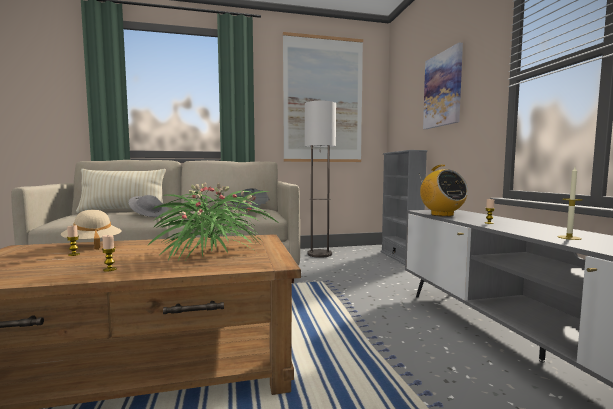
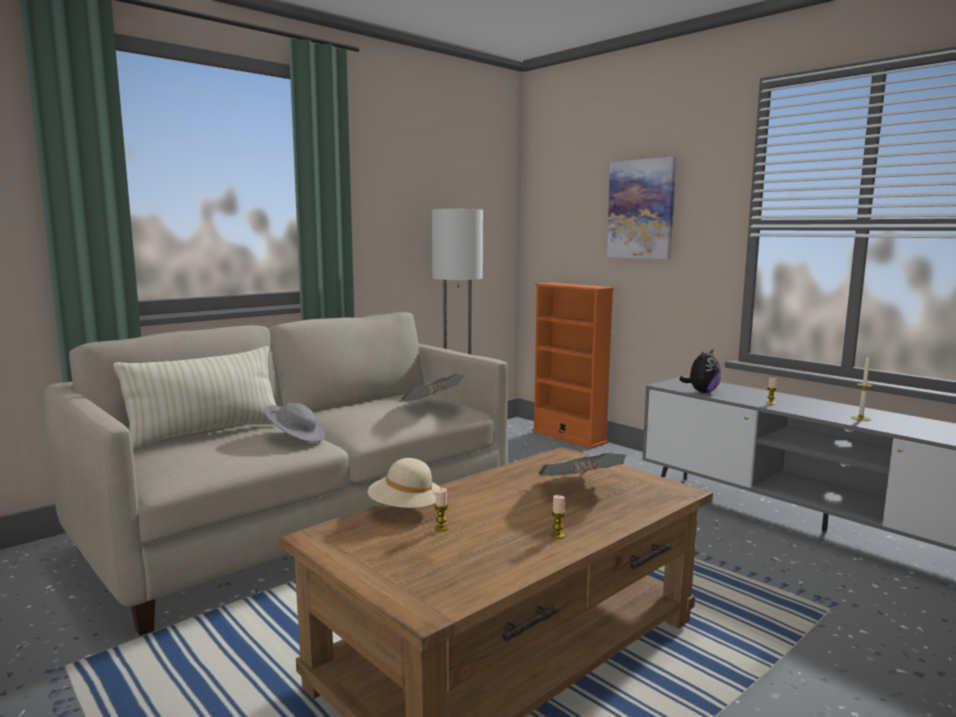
camera: 30 degrees left, 5 degrees up
potted plant [147,183,277,261] -> newspaper [538,453,627,476]
picture [283,32,363,162] -> none
grey bookcase [381,150,427,265] -> orange bookcase [532,282,614,449]
radio [419,165,468,217] -> plush toy [679,348,721,393]

